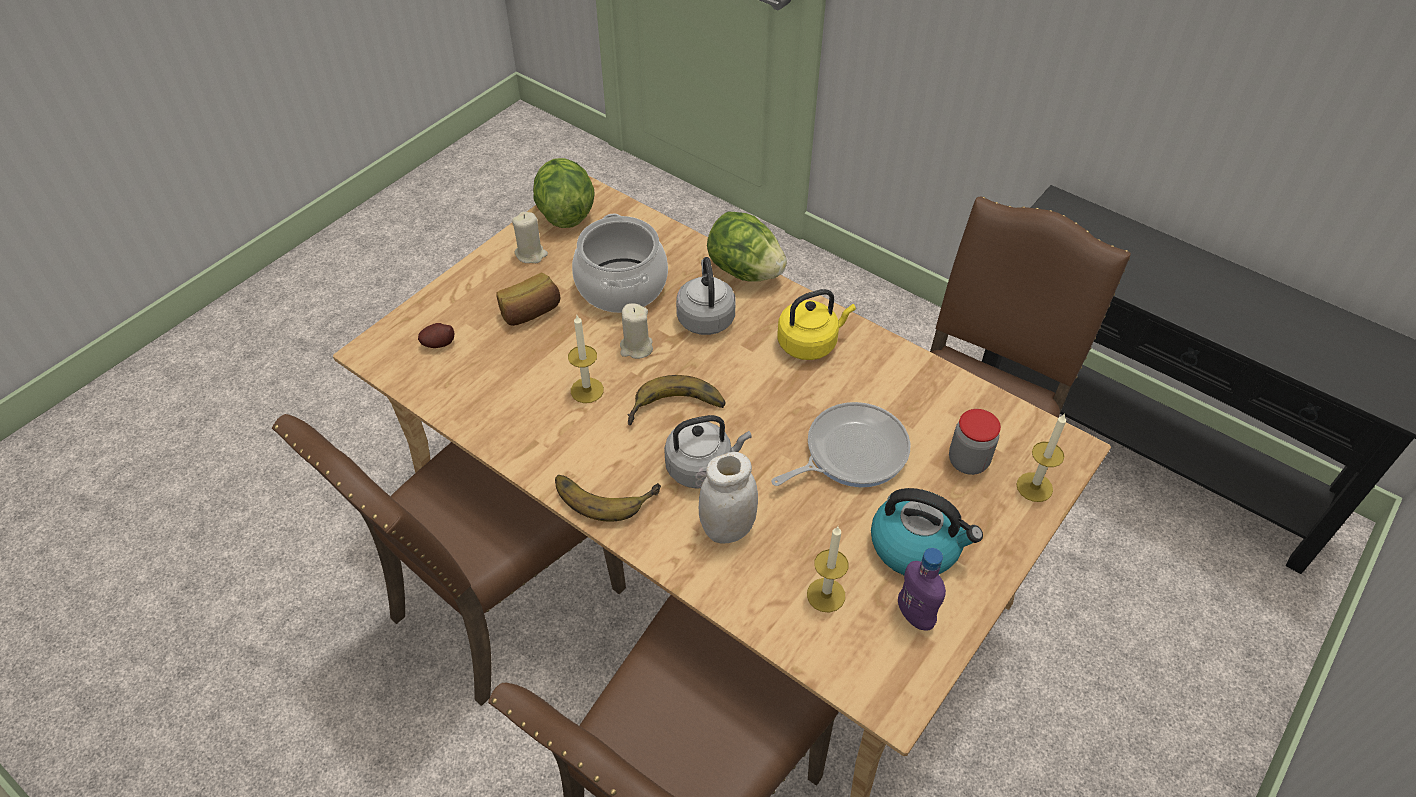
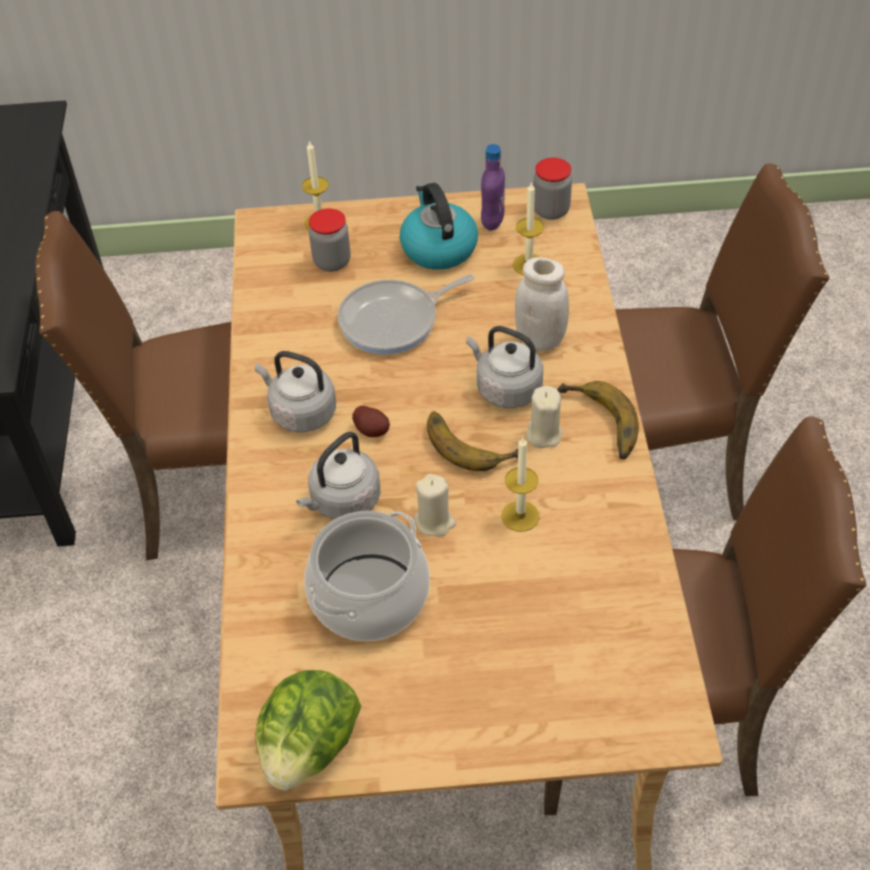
camera: 130 degrees left, 0 degrees up
potato [418,323,454,348] -> potato moved to [352,406,390,437]
bread [496,273,560,326] -> none
beige candle [512,212,548,263] -> beige candle moved to [526,386,562,448]
lettuce [707,211,787,282] -> none
frying pan [771,402,910,488] -> frying pan turned 45 degrees counterclockwise [338,274,474,355]
yellow kettle [777,289,856,360] -> grey kettle [255,351,336,432]
none -> jar [534,158,572,220]

